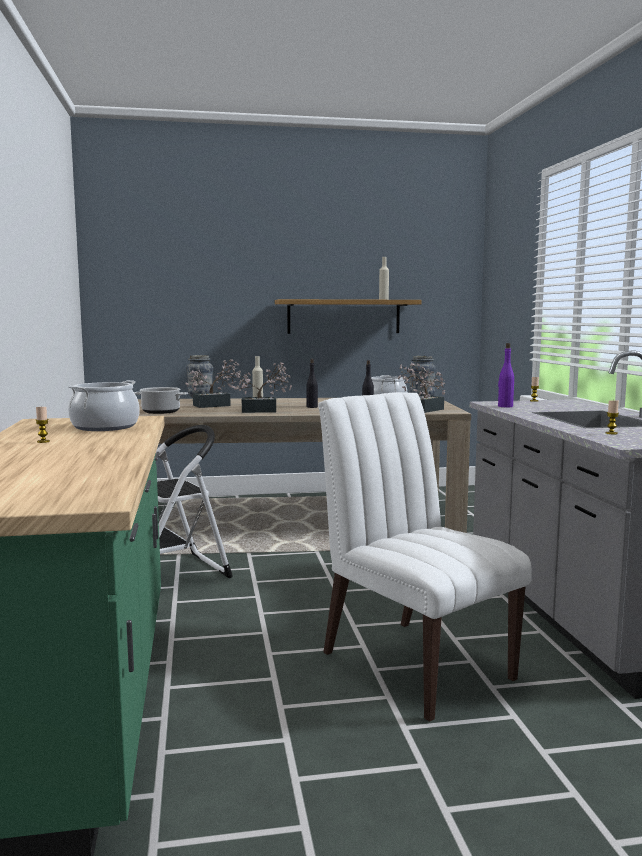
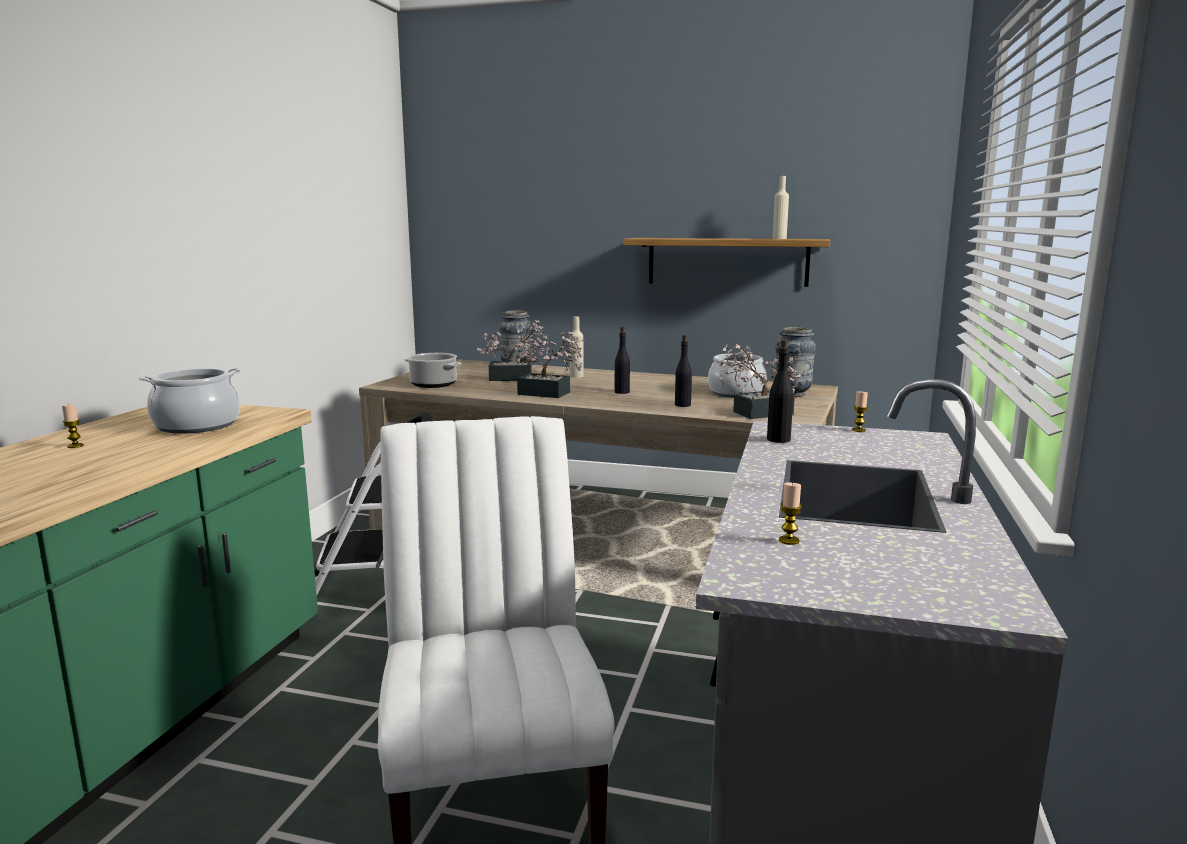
camera: 25 degrees right, 5 degrees up
purple bottle [498,343,514,407] -> black bottle [767,339,793,443]

